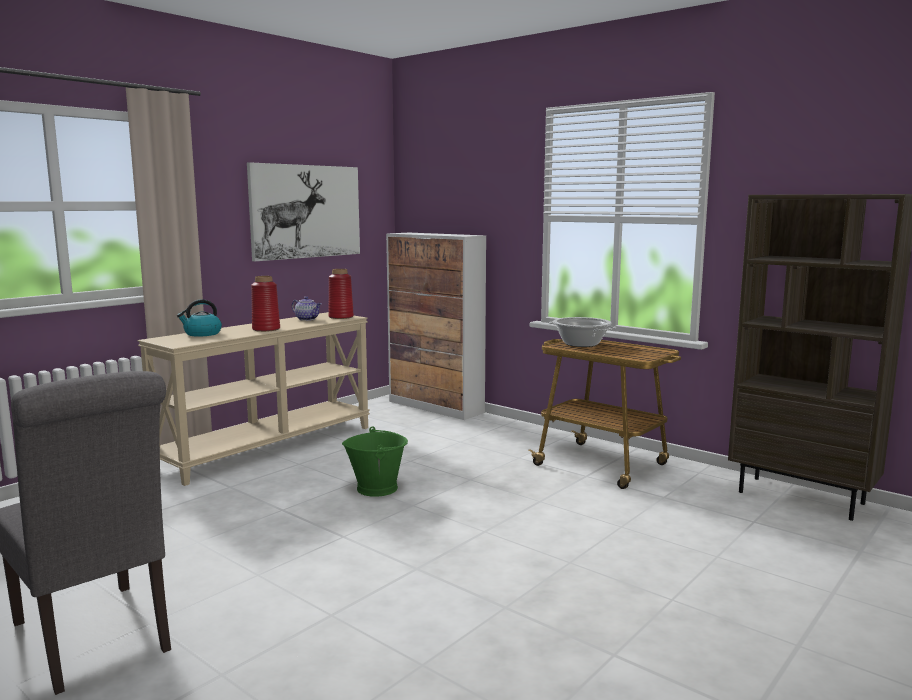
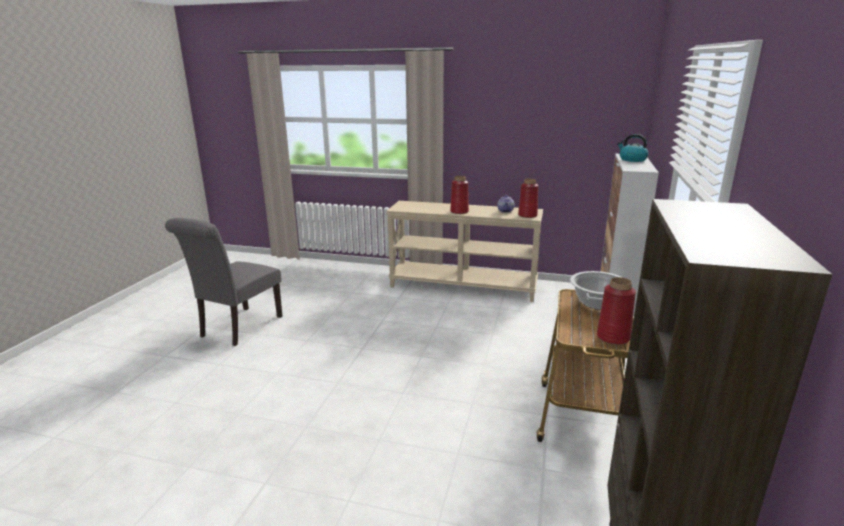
camera: 65 degrees right, 10 degrees up
kettle [177,299,222,337] -> kettle moved to [617,134,648,162]
picture [247,162,360,261] -> none
green bucket [342,426,408,497] -> none
none -> red vase [597,277,636,345]

